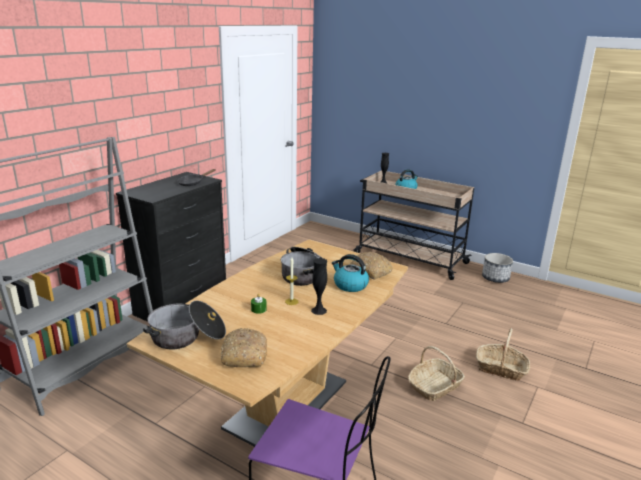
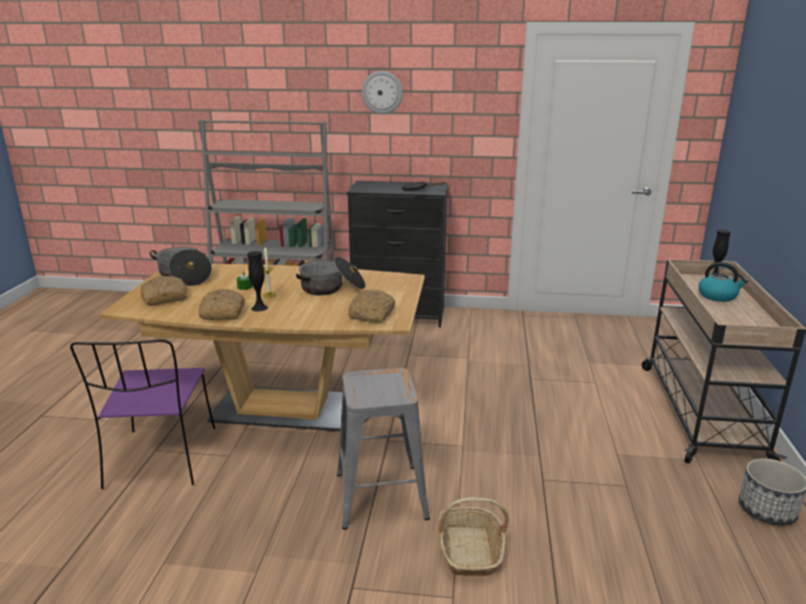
camera: 65 degrees right, 0 degrees up
kettle [332,254,369,292] -> none
basket [408,346,465,401] -> grey stool [337,368,430,530]
none -> bread [198,289,245,320]
none -> wall clock [362,71,403,114]

